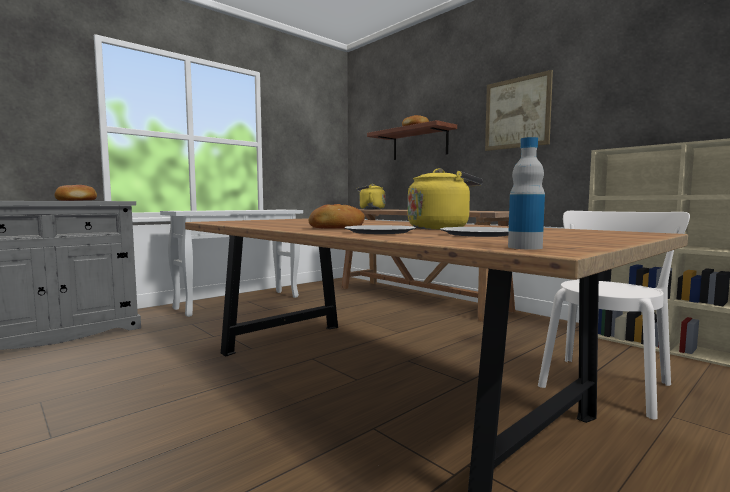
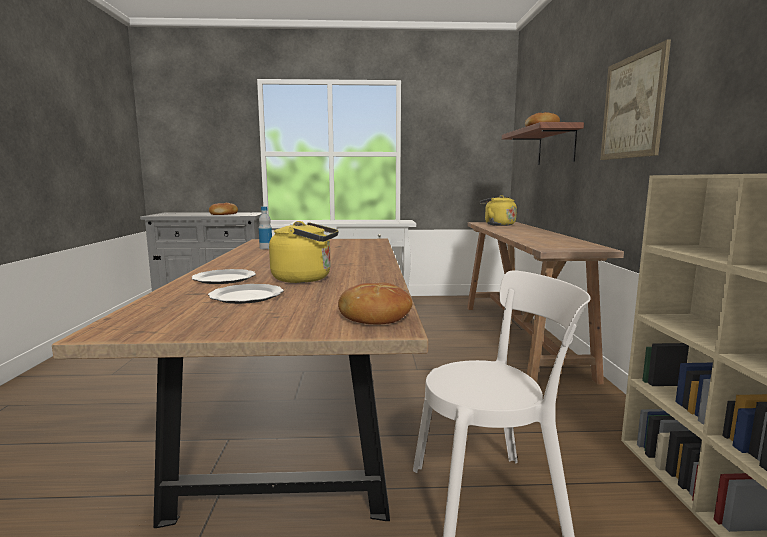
camera: 40 degrees right, 5 degrees up
bread [309,204,365,229] -> bread moved to [338,282,413,325]
bottle [508,137,545,250] -> bottle moved to [259,206,272,249]

